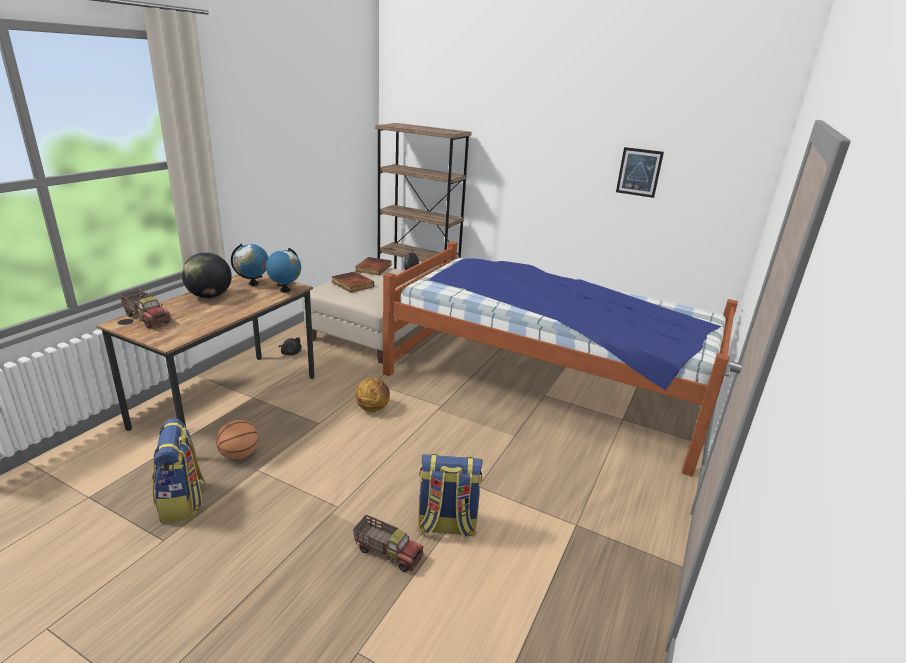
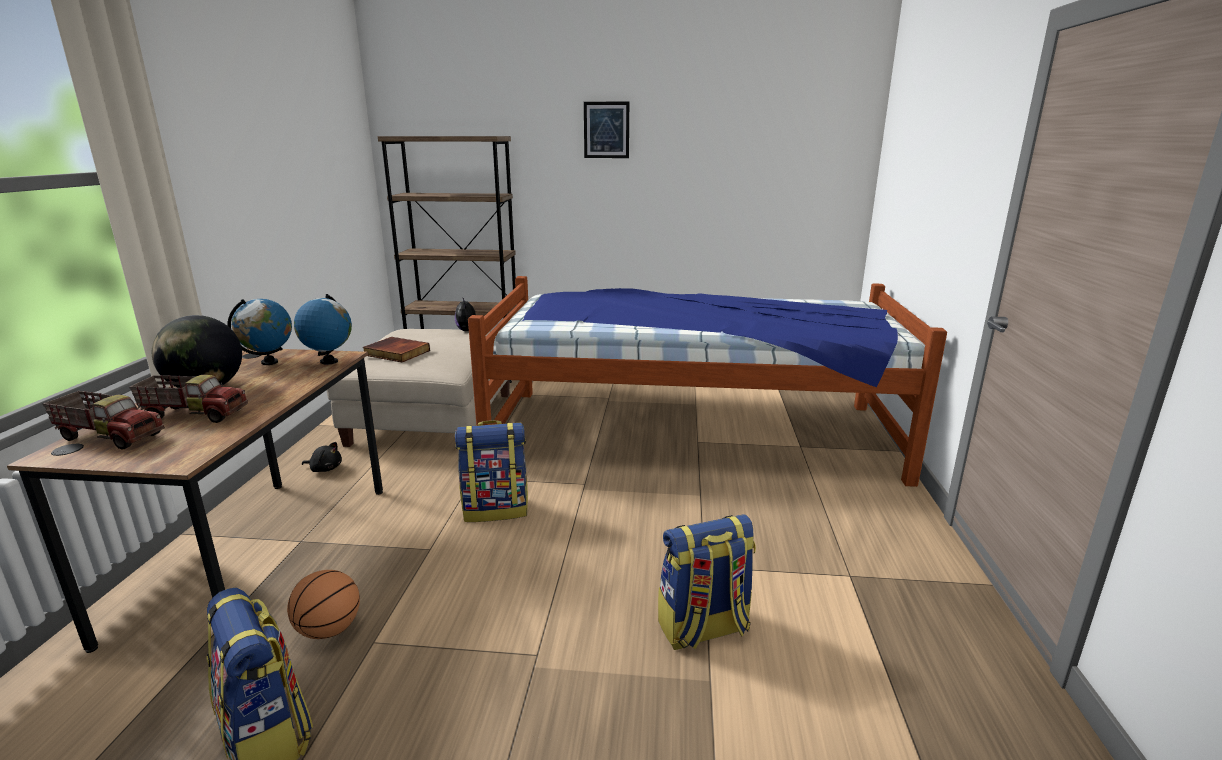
camera: 20 degrees left, 5 degrees down
toy truck [353,514,423,572] -> toy truck moved to [129,375,248,423]
book [355,257,392,275] -> none
basketball [355,378,390,412] -> backpack [455,420,528,522]
picture [616,147,664,198] -> picture moved to [584,102,629,158]

